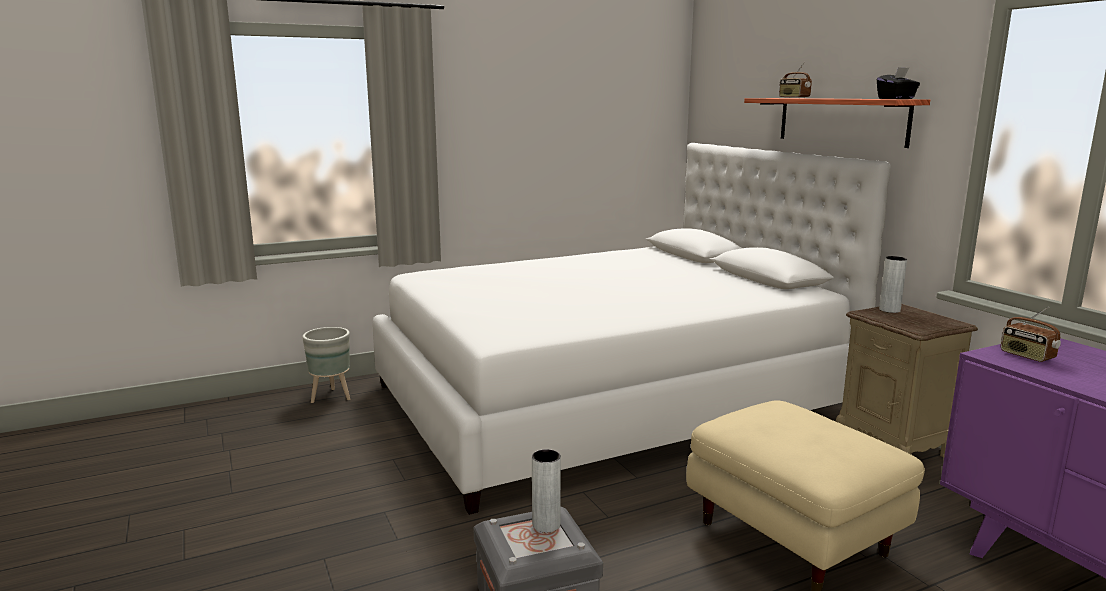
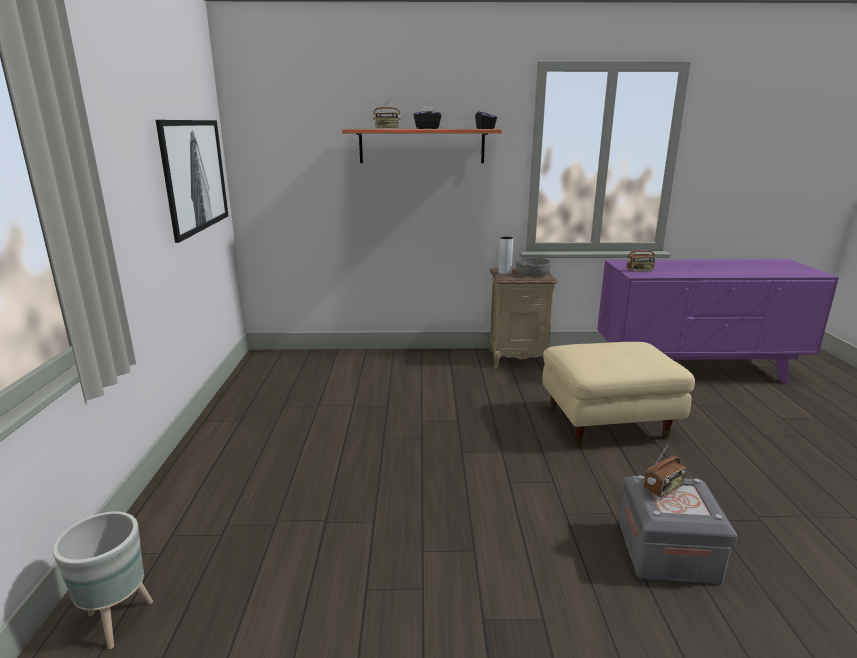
camera: 65 degrees left, 5 degrees up
white bed [373,143,891,515] -> none
grey vase [532,449,561,532] -> radio [644,444,686,498]
none -> picture [156,120,229,243]
none -> black tissue box [414,106,441,129]
none -> grey bowl [516,257,551,276]

